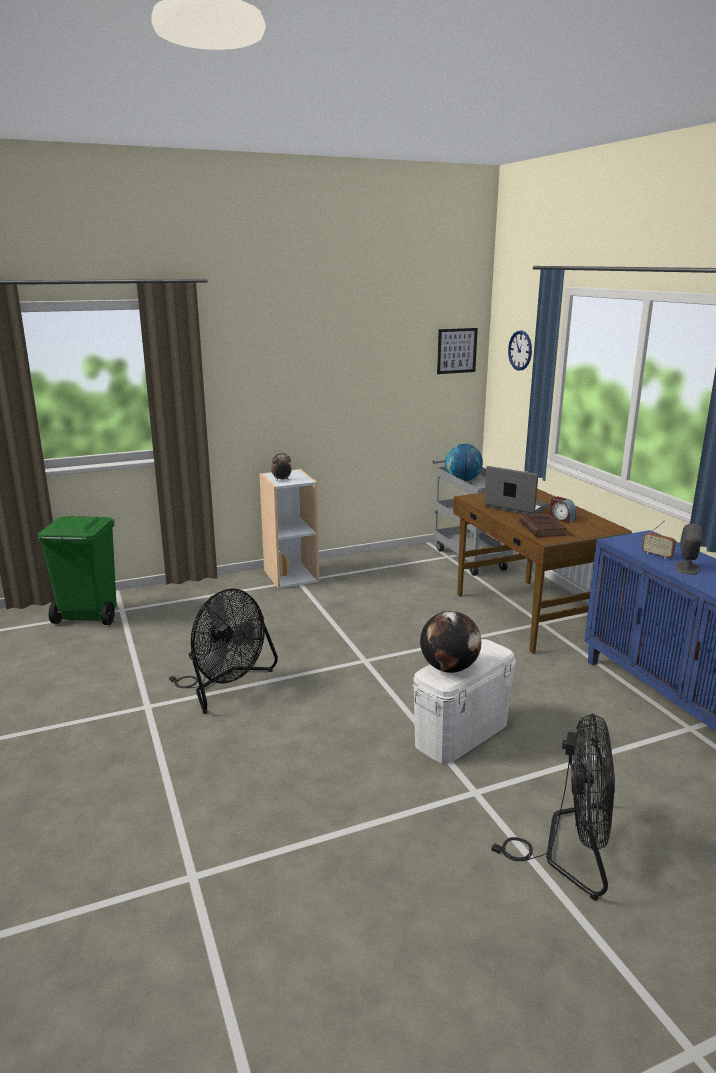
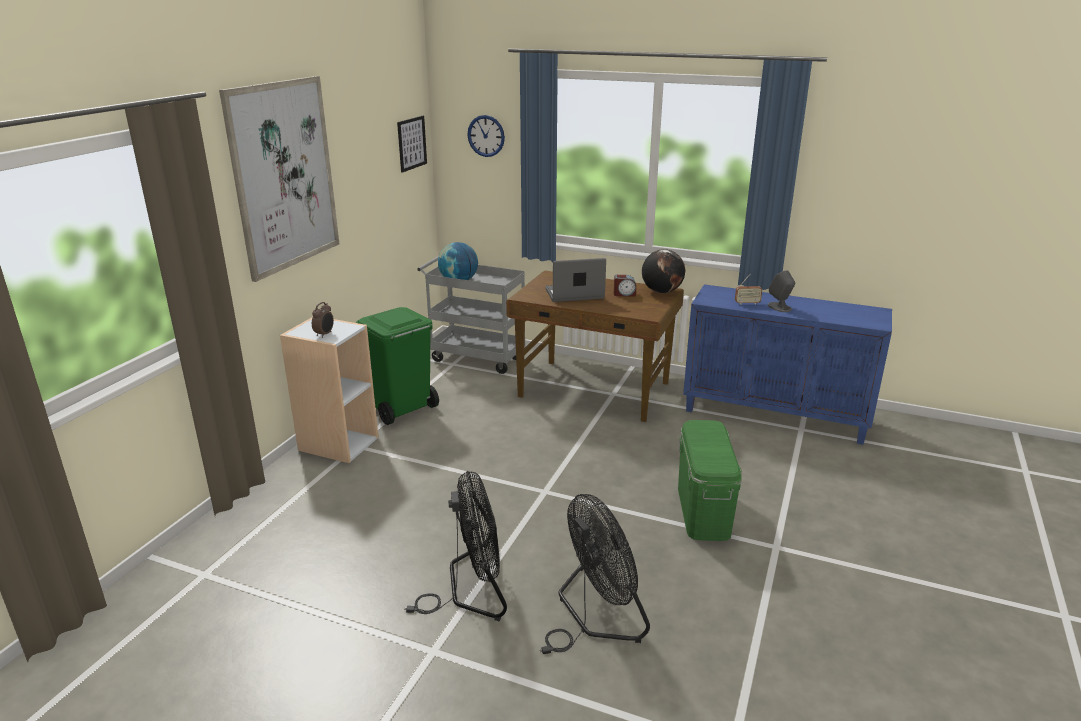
camera: 45 degrees left, 5 degrees up
green trash can [38,516,117,625] -> green trash can moved to [356,307,439,425]
white storage box [413,639,516,764] -> green storage box [678,420,742,541]
globe [420,611,481,673] -> globe moved to [642,249,685,293]
black fan [491,713,615,901] -> black fan moved to [539,494,650,654]
brown book [519,514,567,537] -> none
none -> picture [219,76,339,282]

